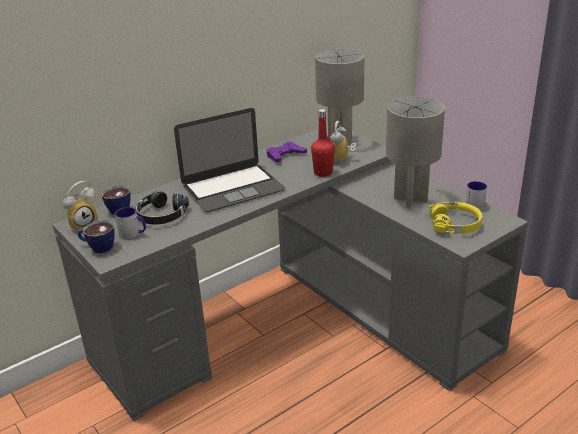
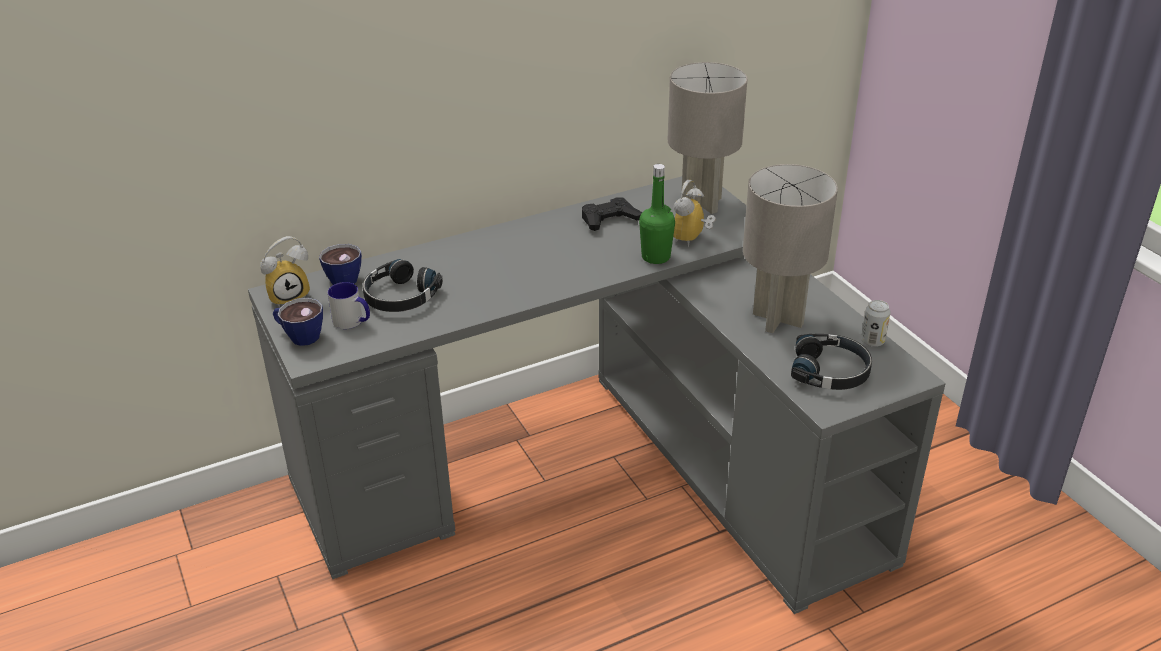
camera: 10 degrees right, 5 degrees up
laptop [174,108,285,212] -> none
purple game controller [267,142,307,162] -> black game controller [582,197,643,231]
red bottle [311,109,335,177] -> green bottle [639,164,675,264]
yellow headphones [429,202,483,233] -> black headphones [791,334,872,390]
mug [465,181,487,211] -> can [861,300,891,347]

